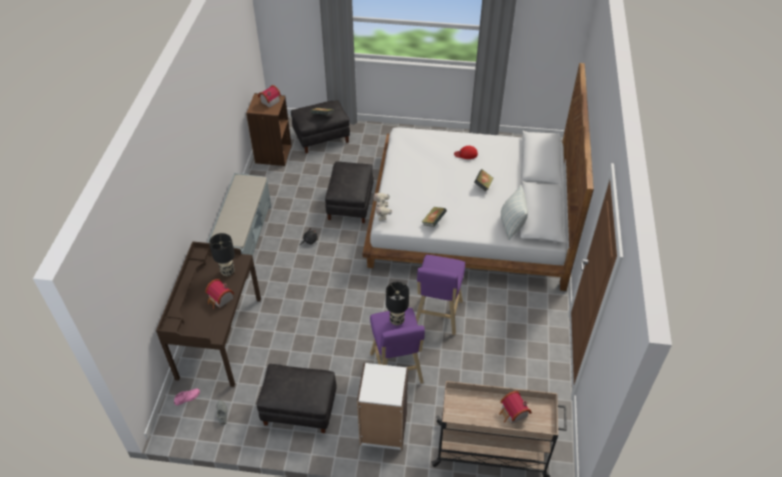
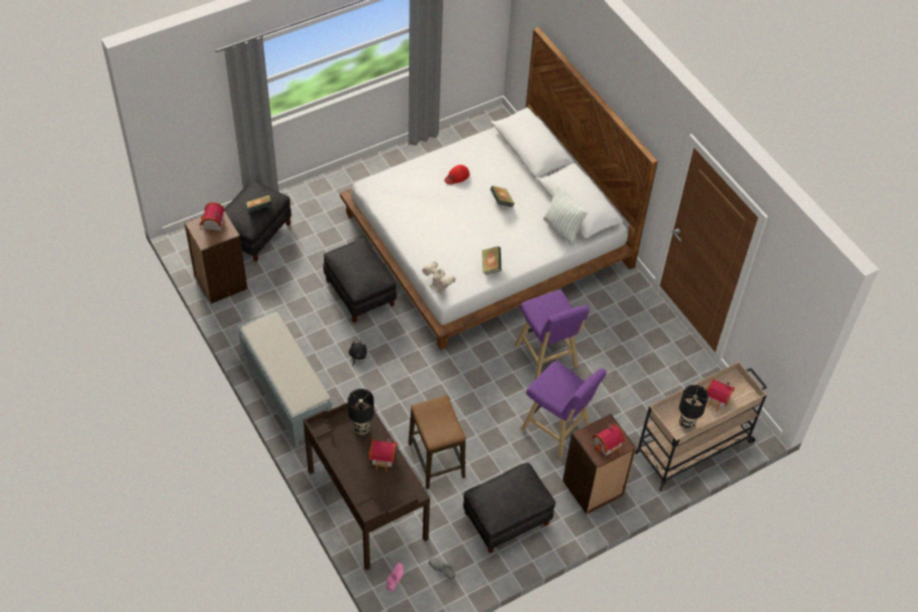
camera: 40 degrees left, 5 degrees up
white bookcase [357,363,408,450] -> brown bookcase [563,414,636,515]
black table lamp [386,282,409,325] -> black table lamp moved to [679,385,708,430]
none -> stool [408,395,466,489]
none -> toy house [592,424,625,458]

